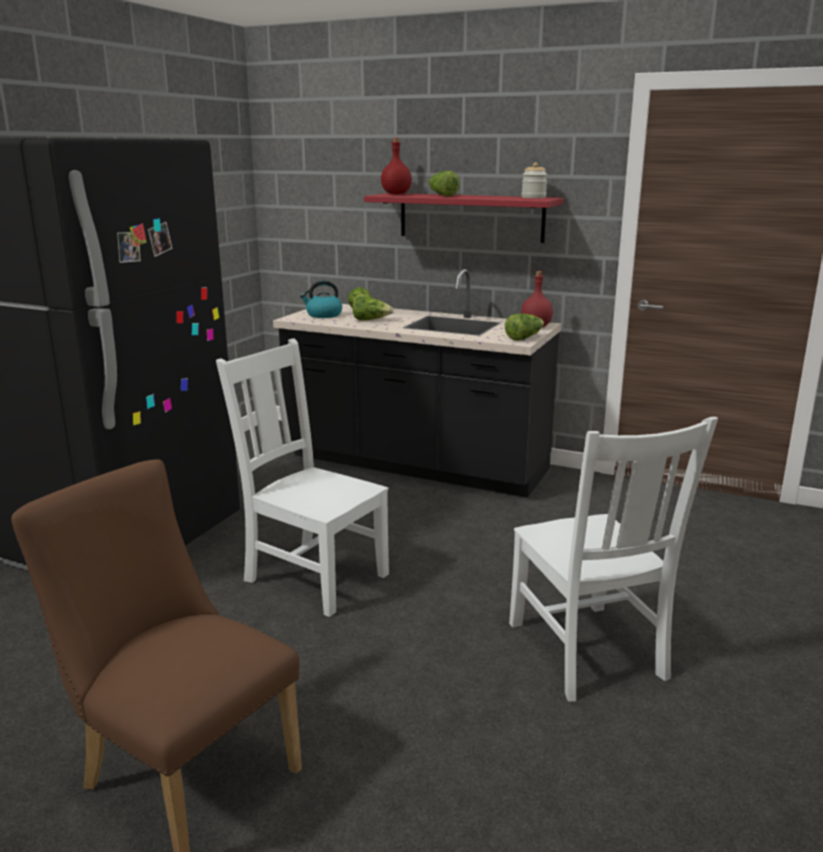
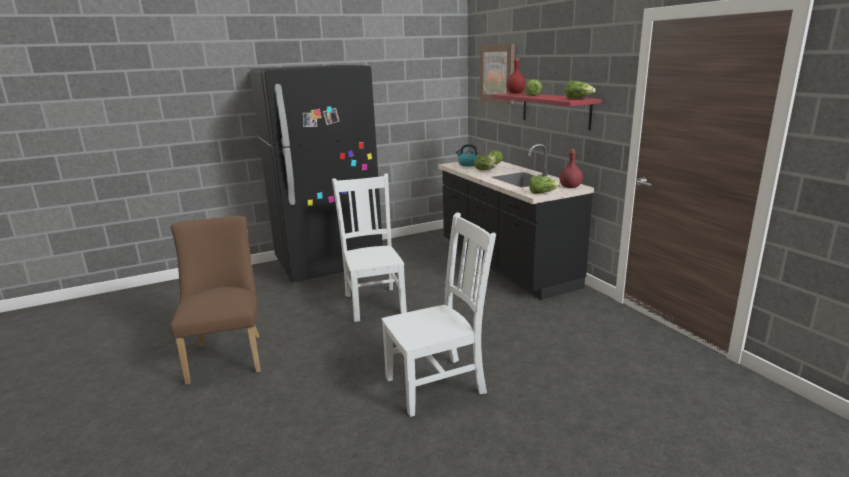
camera: 40 degrees right, 0 degrees up
white chair [509,417,718,701] -> white chair turned 135 degrees counterclockwise [381,212,496,417]
jar [522,163,548,198] -> lettuce [565,81,596,99]
none -> picture [480,44,515,104]

